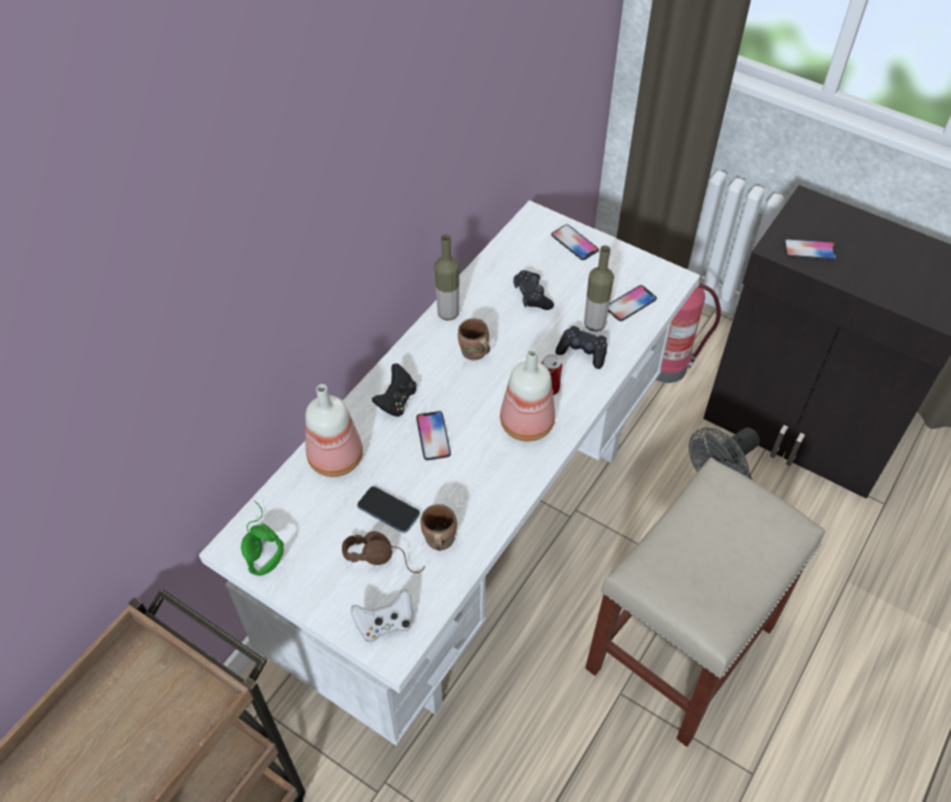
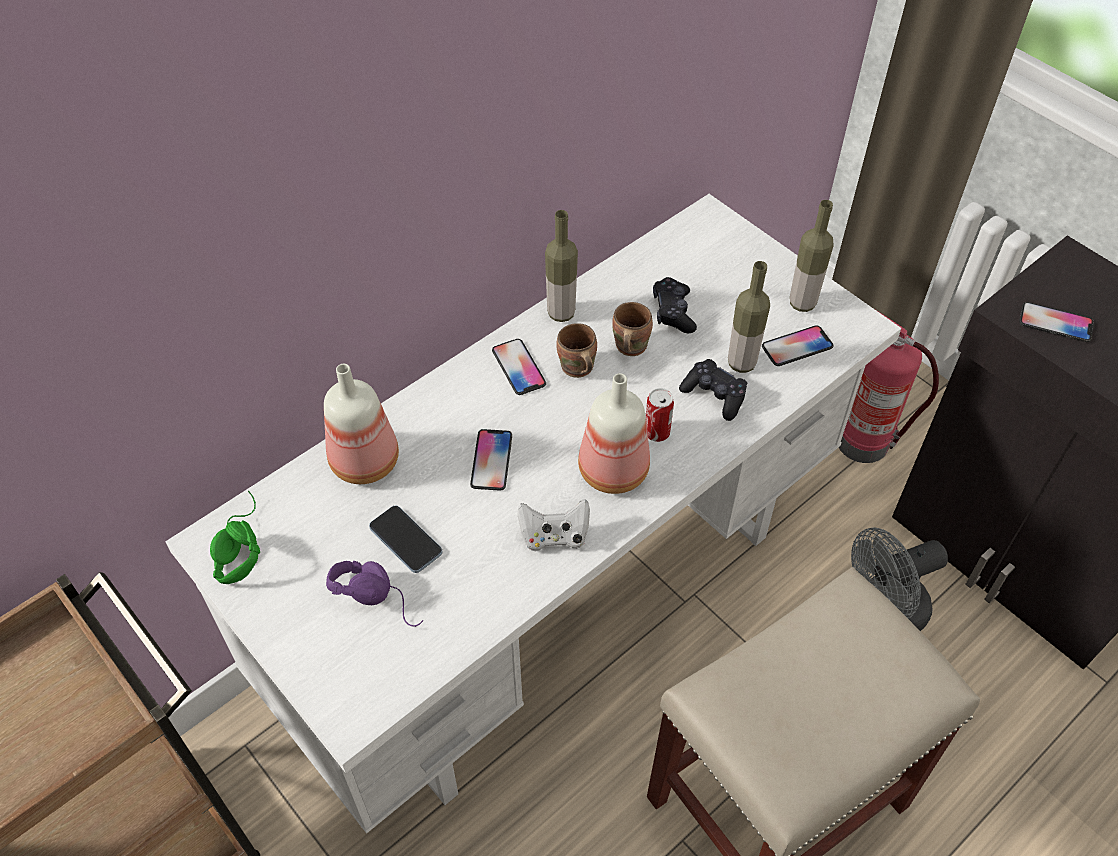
camera: 15 degrees right, 0 degrees up
brown headphones [342,531,425,573] -> purple headphones [326,561,423,627]
white game controller [351,589,412,642] -> white game controller moved to [518,499,590,551]
black game controller [372,363,417,417] -> none
brown mug [420,504,457,551] -> brown mug moved to [612,302,653,356]
phone [551,225,599,260] -> phone moved to [492,339,546,395]
none -> bottle [790,200,833,312]

